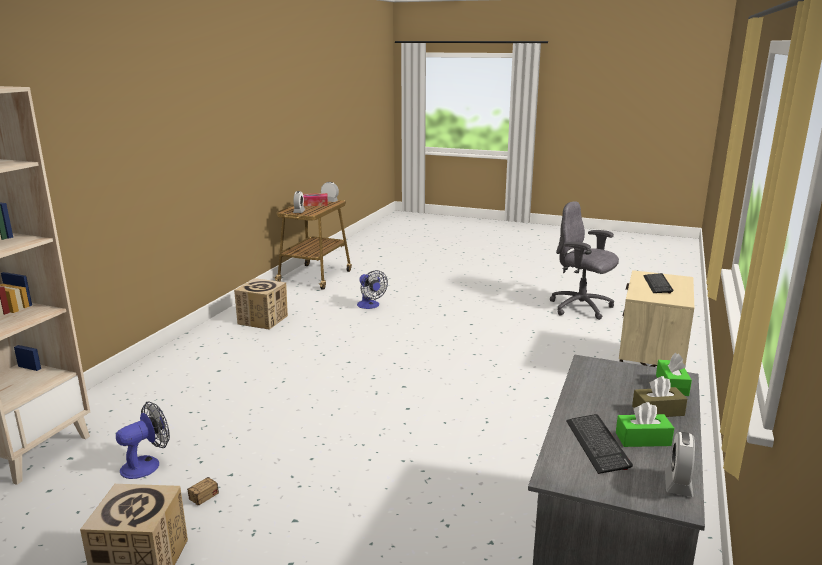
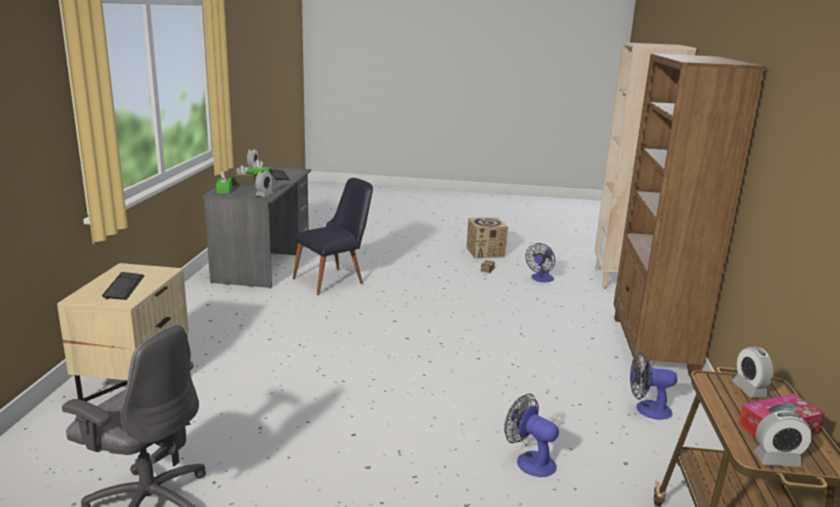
camera: 165 degrees right, 0 degrees up
cardboard box [234,278,288,330] -> fan [630,353,677,420]
none -> alarm clock [255,171,273,197]
none -> black chair [293,178,373,295]
none -> brown bookcase [614,54,766,378]

